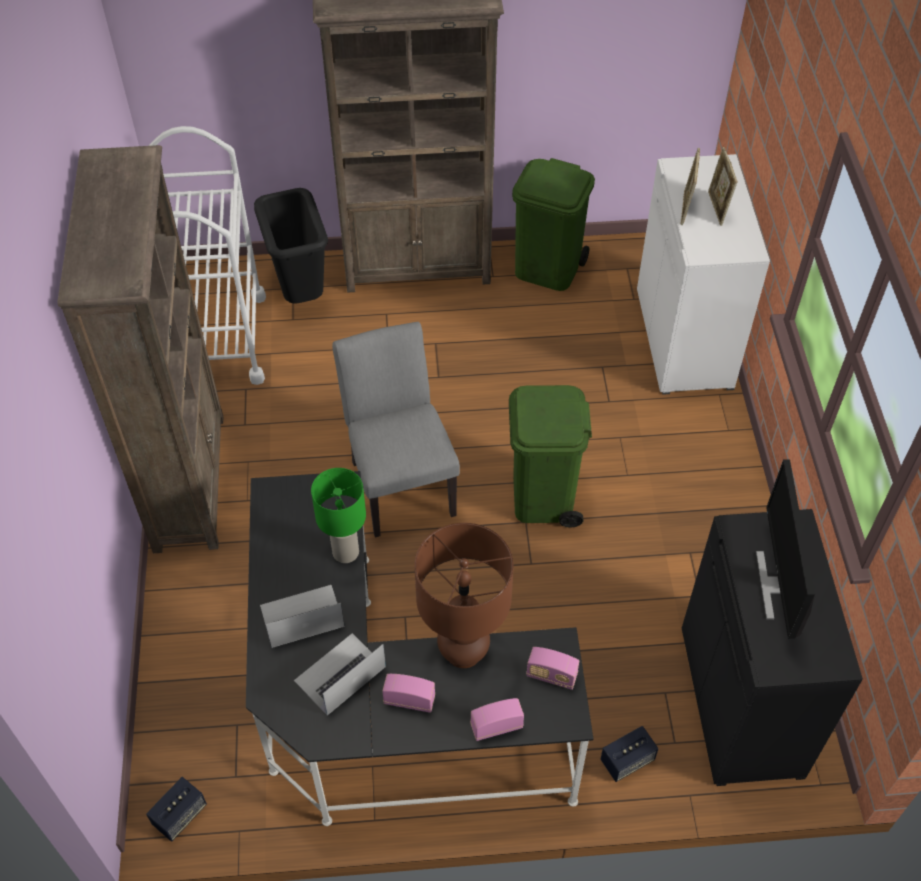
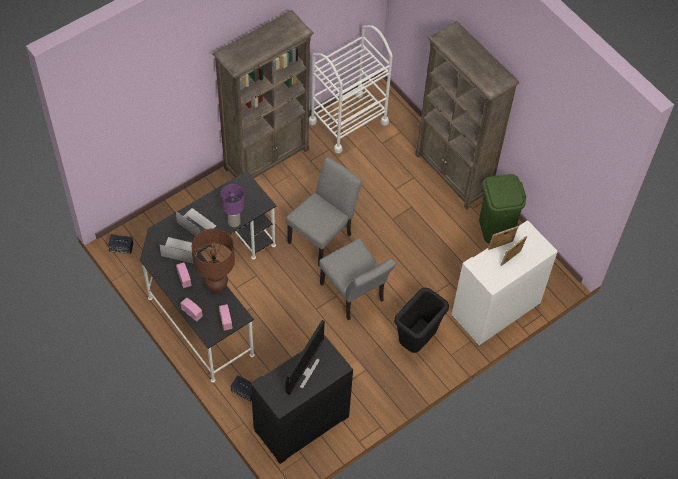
camera: 55 degrees right, 5 degrees up
black trash can [254,188,328,304] -> black trash can moved to [394,288,449,353]
green table lamp [311,468,366,563] -> purple table lamp [221,184,245,227]
green trash can [509,385,592,528] -> grey chair [319,238,396,320]
monitor [756,459,815,639] -> monitor turned 150 degrees clockwise [286,320,325,395]

